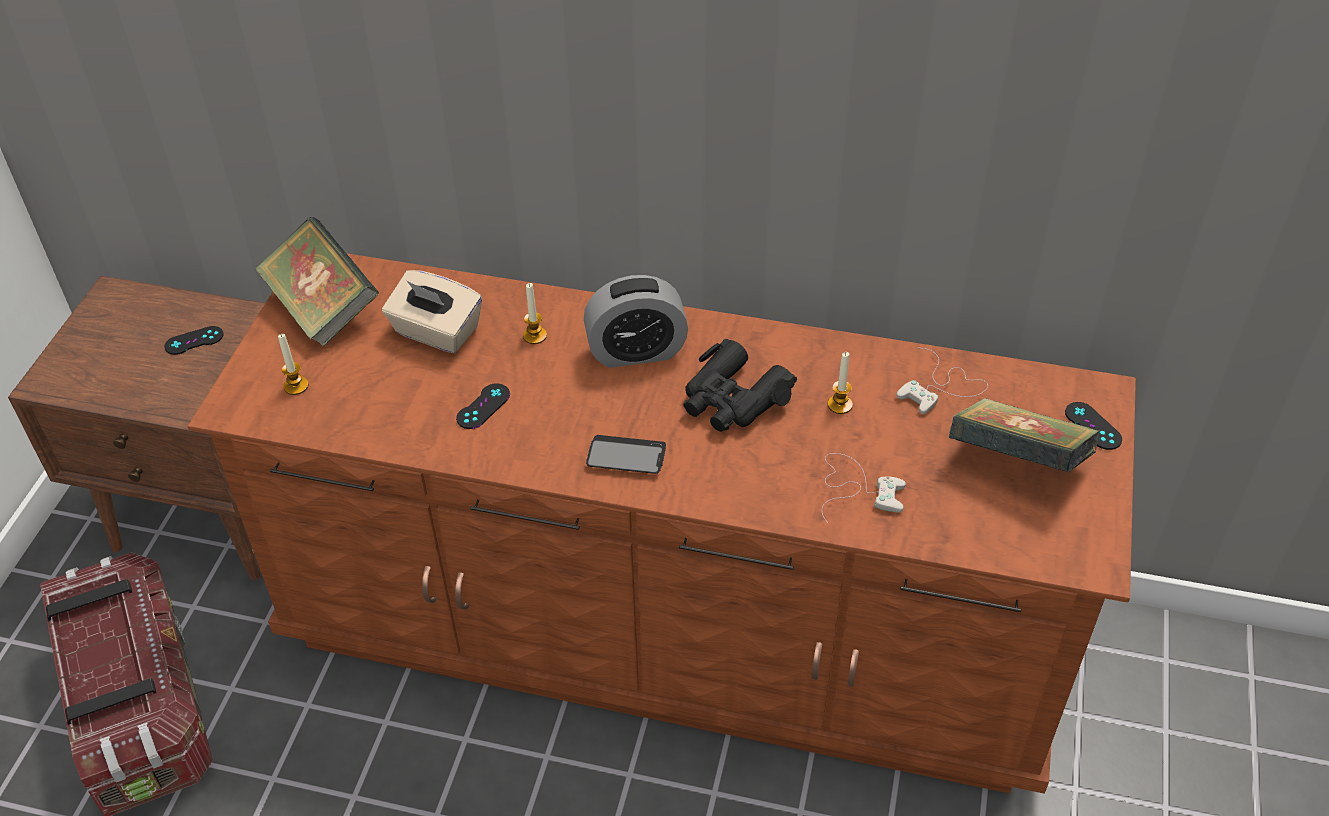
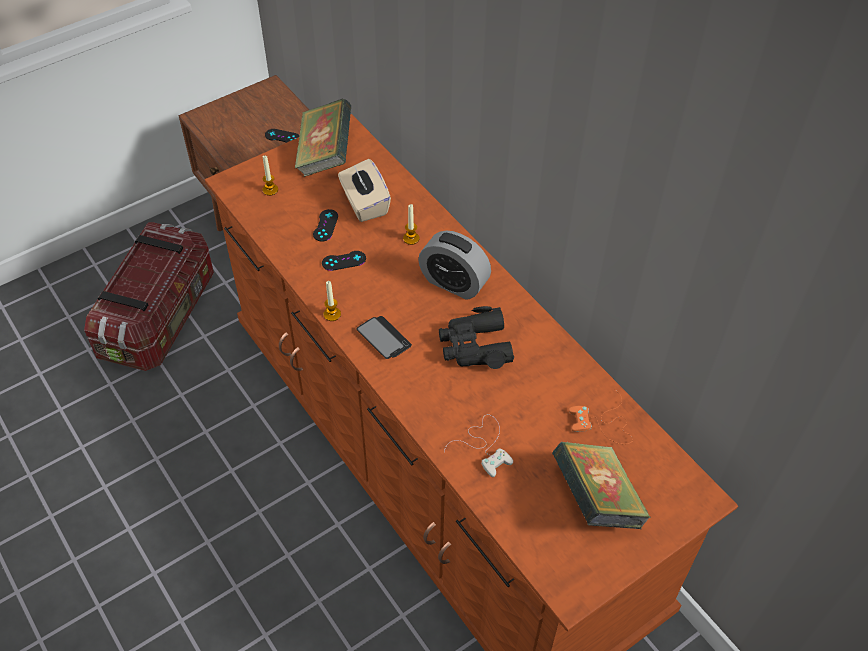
camera: 40 degrees right, 5 degrees up
candle [828,352,853,414] -> candle moved to [324,281,341,321]
white game controller [896,348,988,414] -> orange game controller [568,390,633,444]
black game controller [1065,402,1122,450] -> black game controller moved to [313,209,338,242]

